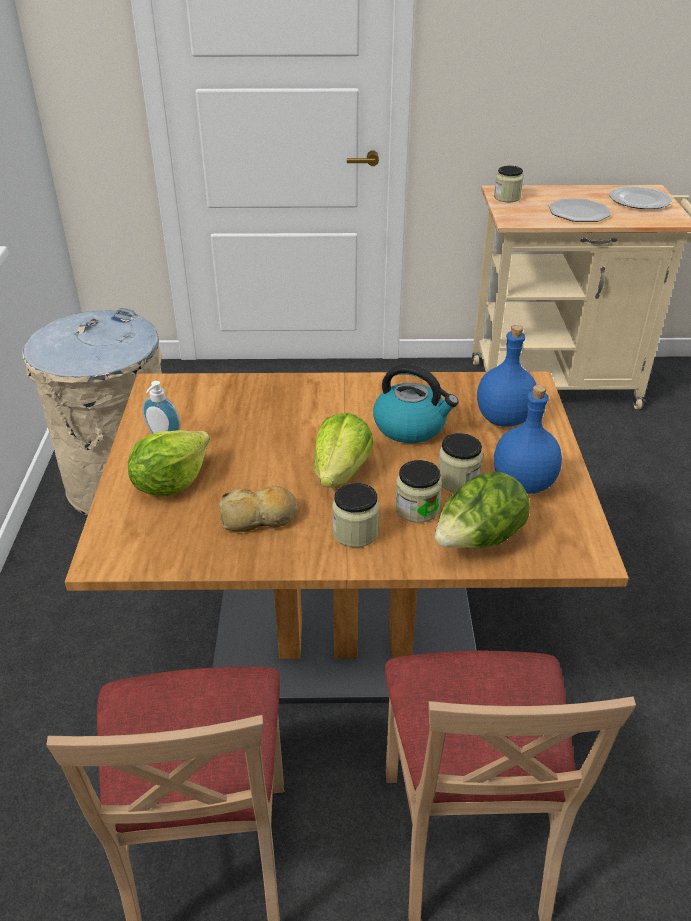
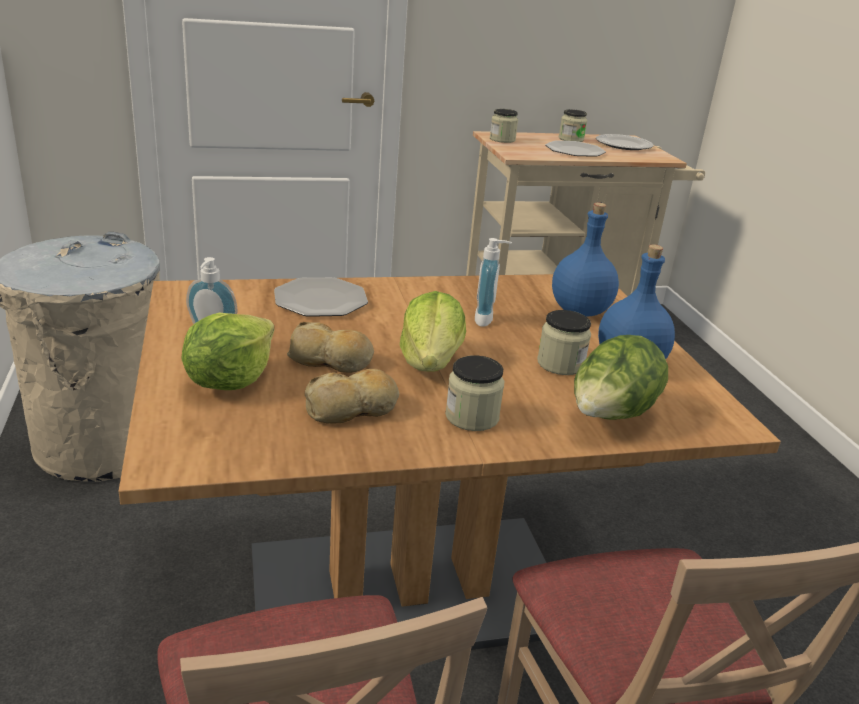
camera: 15 degrees left, 10 degrees down
kettle [373,364,459,443] -> soap dispenser [475,238,512,327]
jar [395,460,442,523] -> jar moved to [559,109,587,142]
none -> plate [274,277,368,317]
none -> bread [287,322,374,373]

